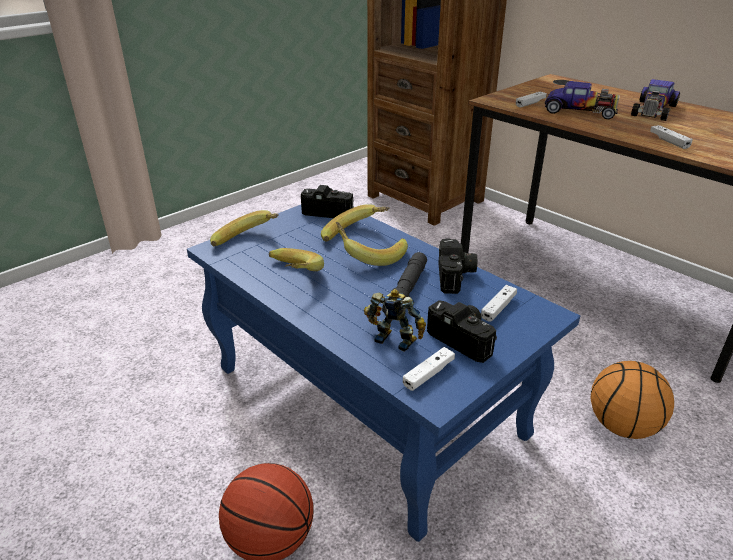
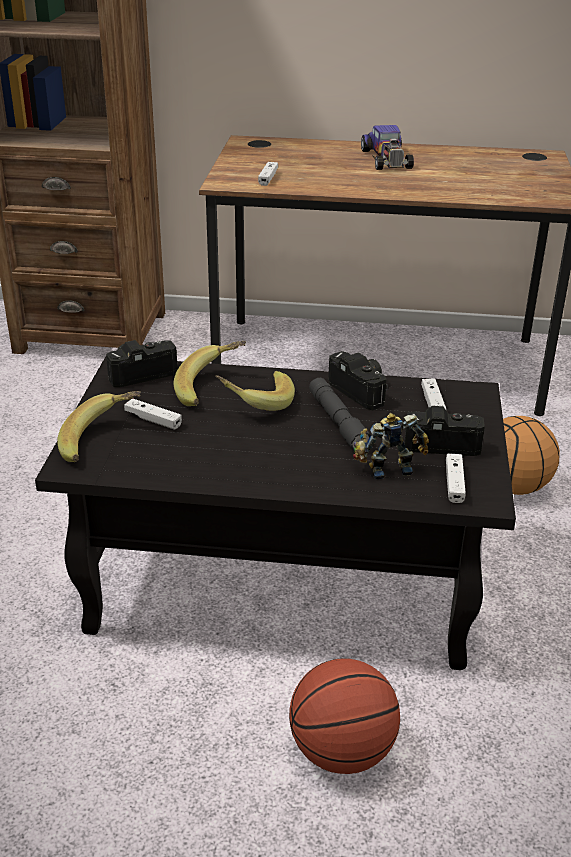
camera: 40 degrees left, 0 degrees up
blue coffee table [187,205,580,542] -> black coffee table [35,357,516,670]
banana [269,248,324,271] -> none
toy car [545,81,620,119] -> none
white game controller [650,125,693,149] -> white game controller moved to [124,399,182,430]

